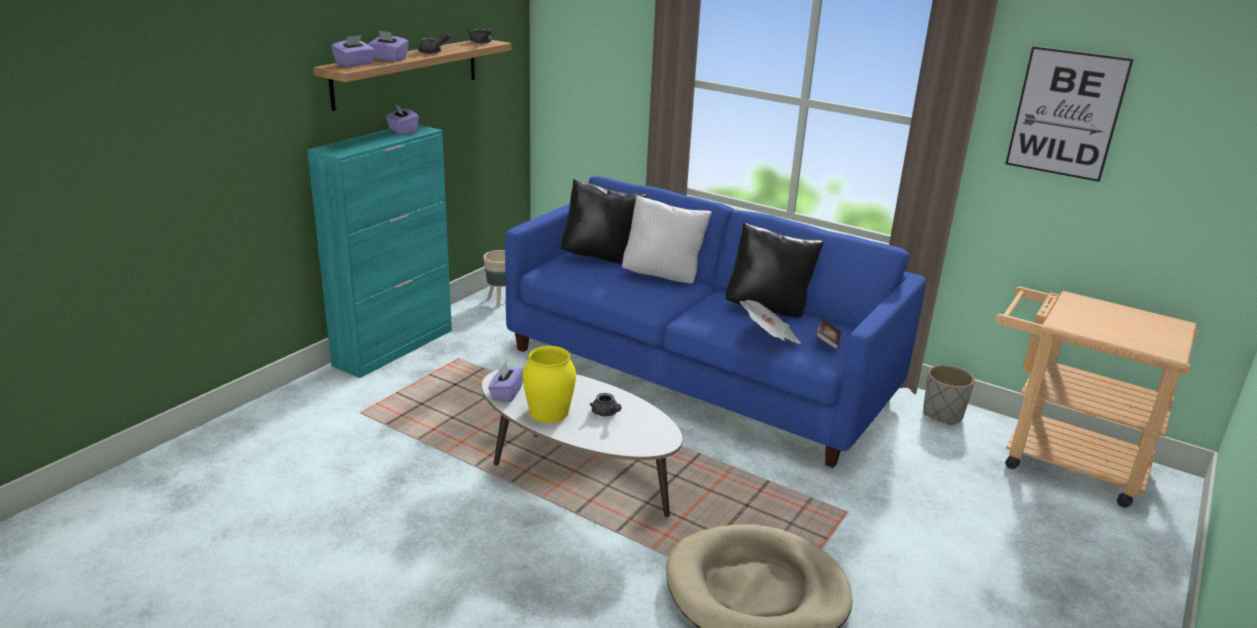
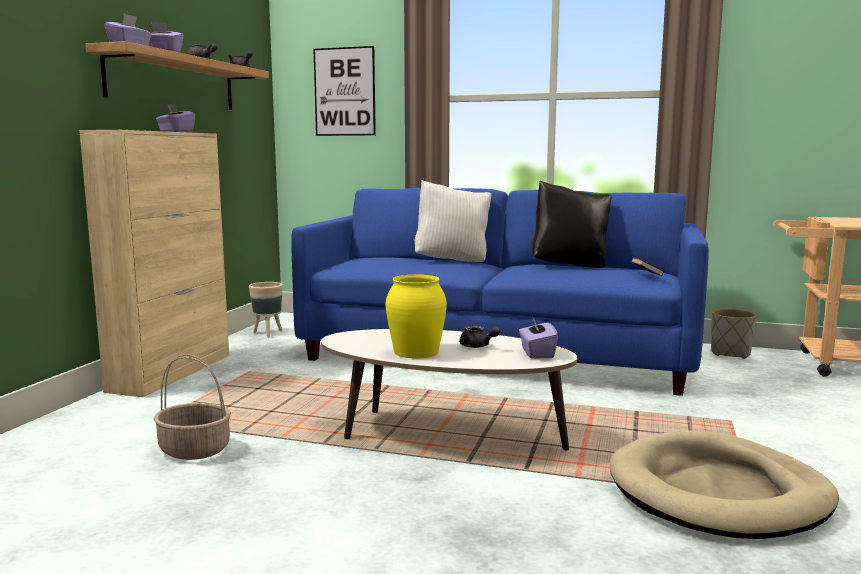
camera: 15 degrees left, 15 degrees down
turquoise cabinet [307,125,452,378] -> beige cabinet [79,130,229,397]
purple tissue box [488,362,524,402] -> purple tissue box moved to [519,316,558,359]
black pillow [561,179,647,263] -> none
newspaper [740,300,801,344] -> none
picture [1005,46,1134,182] -> picture moved to [313,46,376,136]
none -> basket [153,354,231,460]

